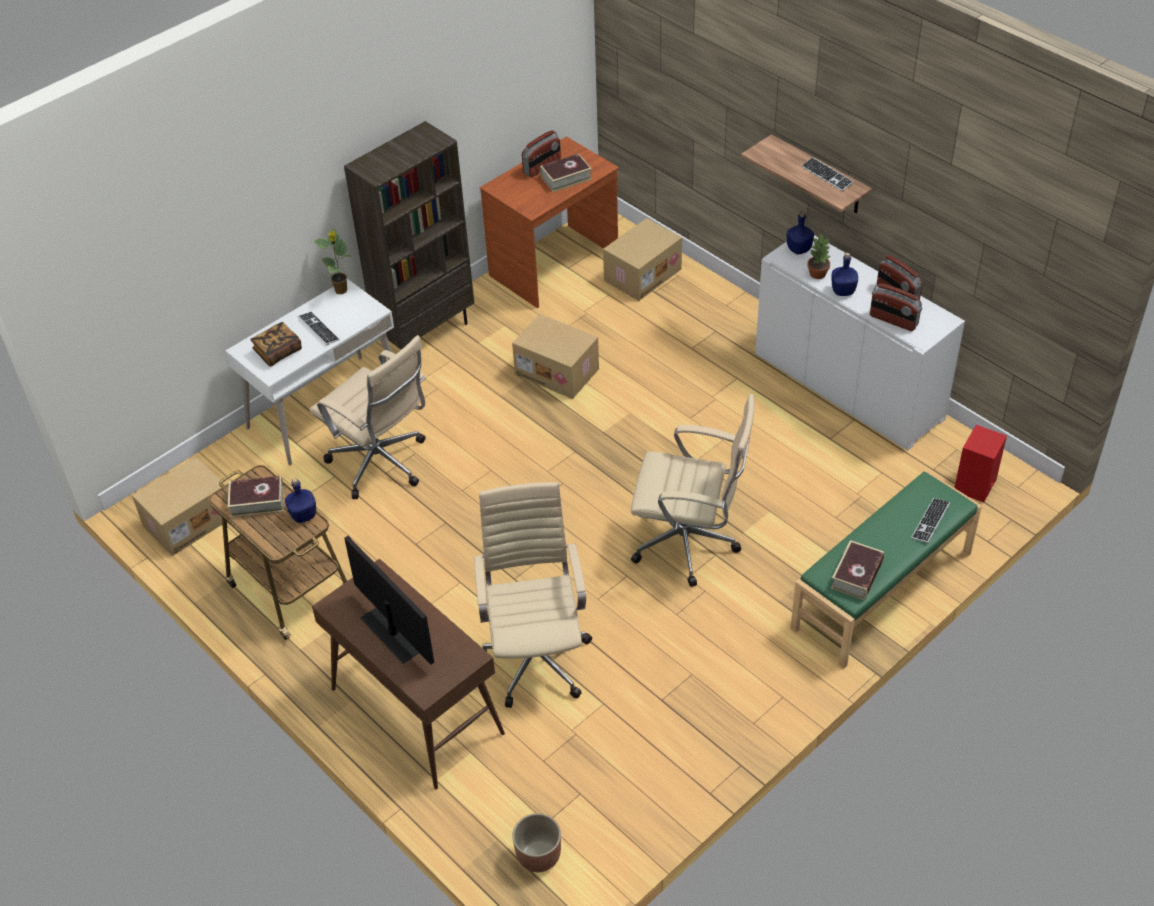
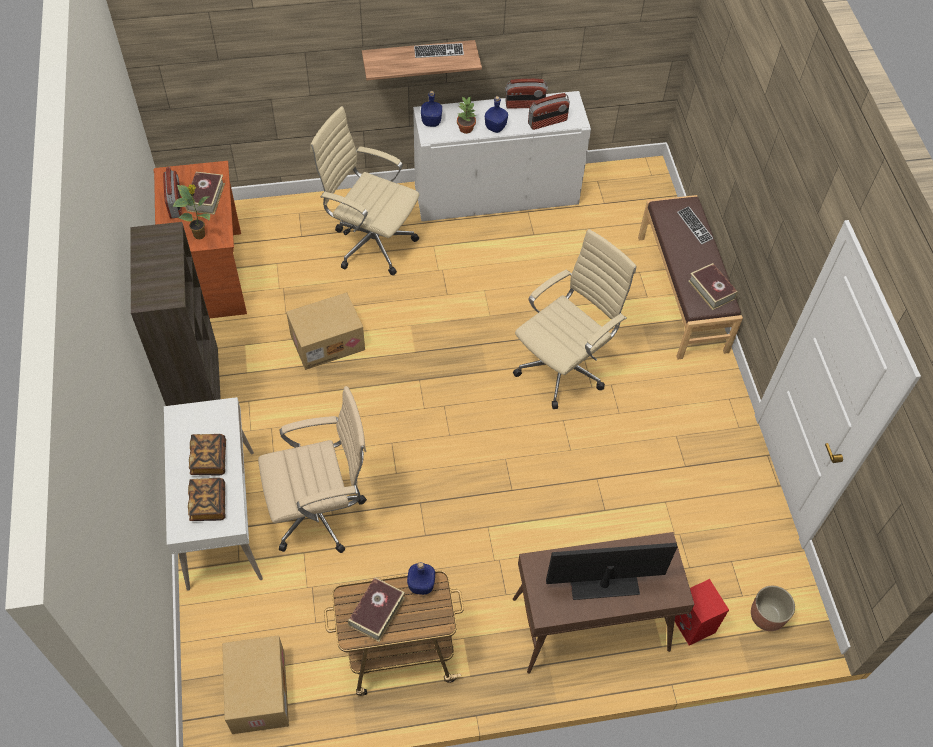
camera: 60 degrees left, 10 degrees up
keyboard [298,311,340,346] -> book [189,434,226,475]
potted plant [314,227,351,294] -> potted plant moved to [172,184,210,239]
beige office chair [474,482,592,708] -> beige office chair moved to [310,106,419,275]
cardboard box [603,218,682,301] -> none
green bench [790,471,982,668] -> brown bench [638,195,743,359]
red speaker [954,425,1007,502] -> red speaker moved to [675,579,729,646]

